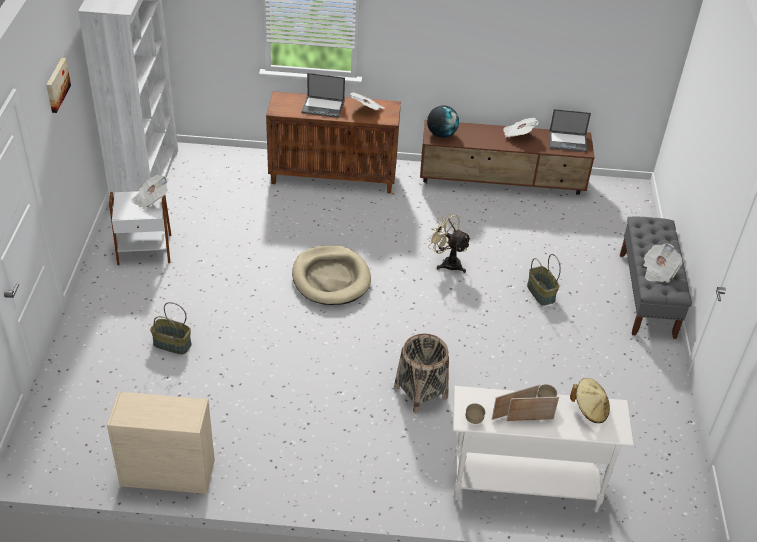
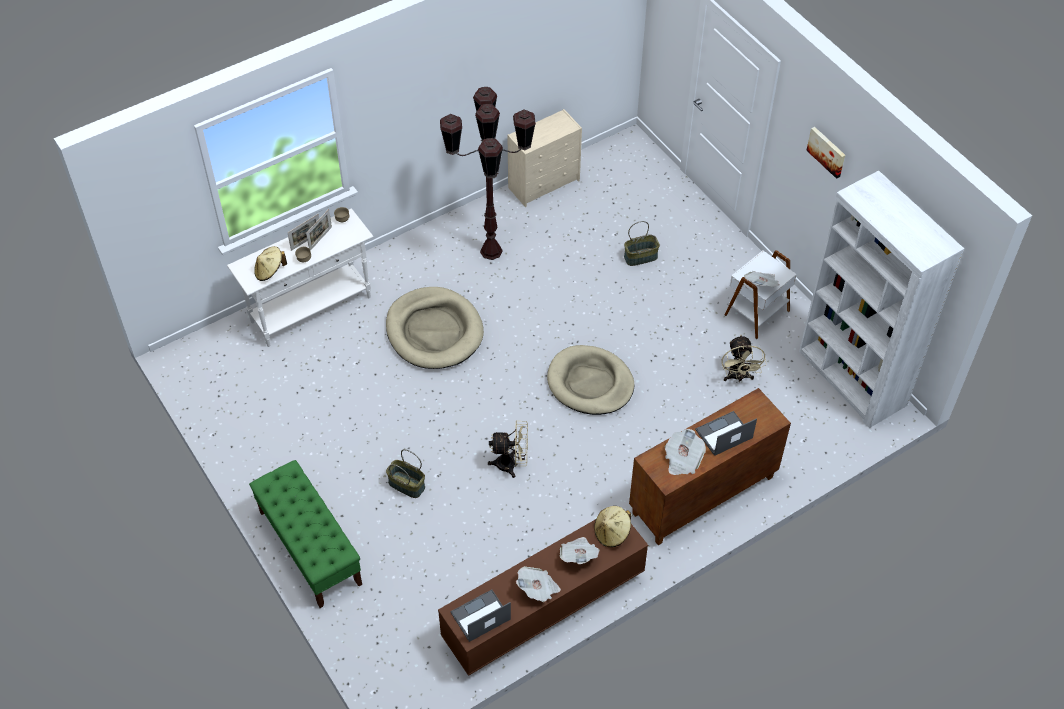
camera: 145 degrees right, 10 degrees up
basket [394,333,449,413] -> beige dog bed [386,287,484,369]
globe [427,105,459,138] -> beige hat [594,506,631,547]
grey bench [620,216,692,339] -> green bench [249,460,362,608]
newspaper [643,243,682,282] -> newspaper moved to [560,537,600,564]
none -> brown floor lamp [440,87,536,260]
none -> beige fan [721,335,767,382]

